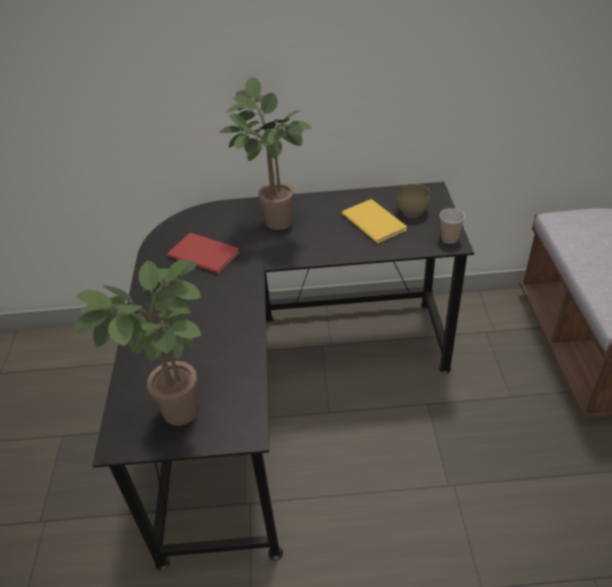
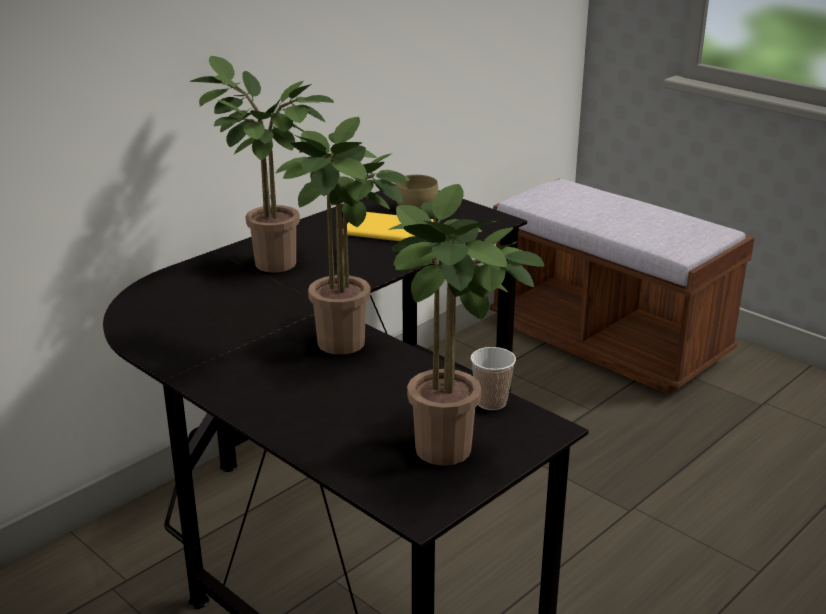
camera: 45 degrees left, 15 degrees down
red book [167,233,240,274] -> none
cup [440,208,465,244] -> cup moved to [471,347,516,410]
none -> potted plant [276,117,410,355]

